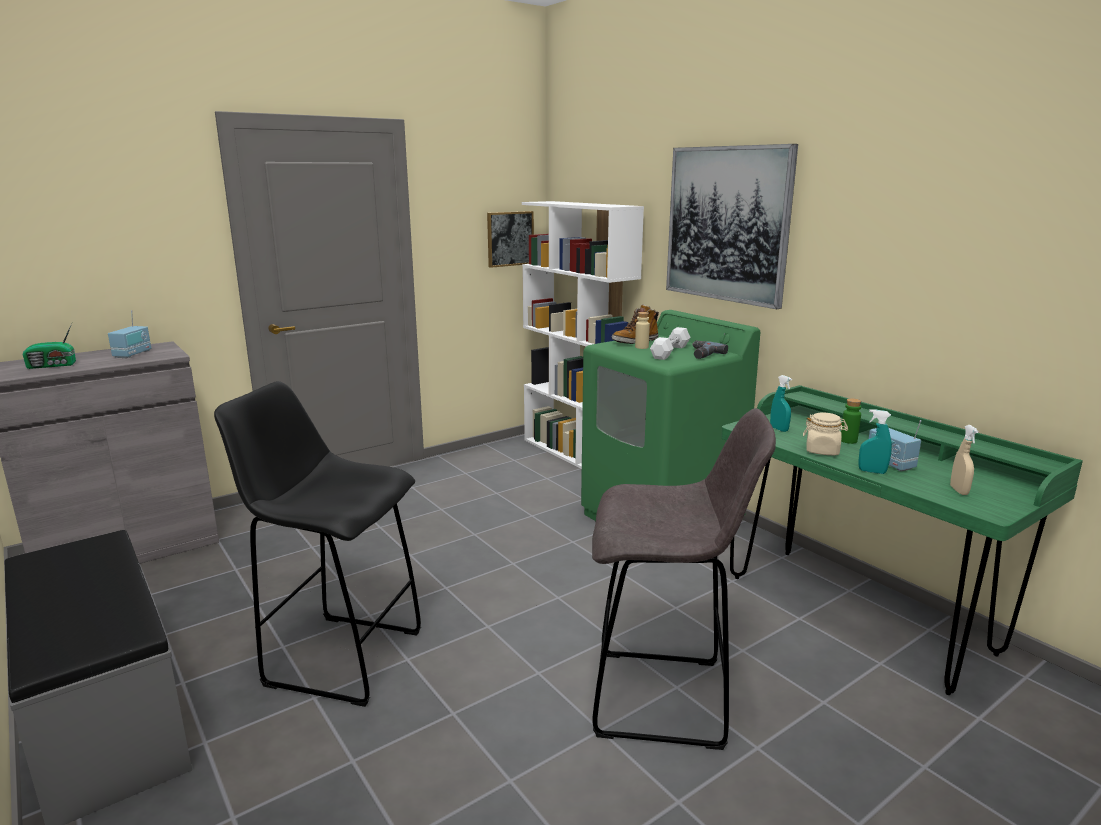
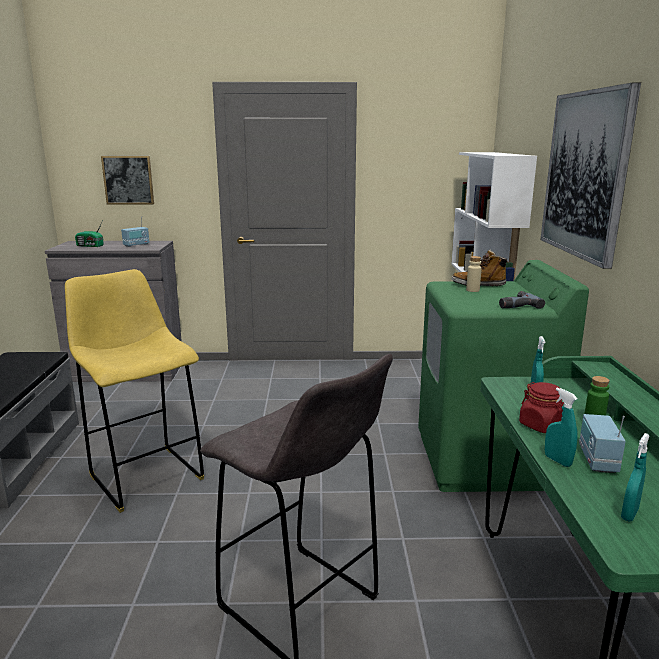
camera: 35 degrees right, 0 degrees up
black stool [214,381,421,707] -> yellow stool [65,269,204,513]
picture [487,211,534,268] -> picture moved to [101,156,154,204]
white dumbbell [650,327,691,360] -> none
beige jar [803,413,848,455] -> red jar [519,382,564,433]
beige spray bottle [950,425,979,495] -> turquoise spray bottle [621,433,649,522]

